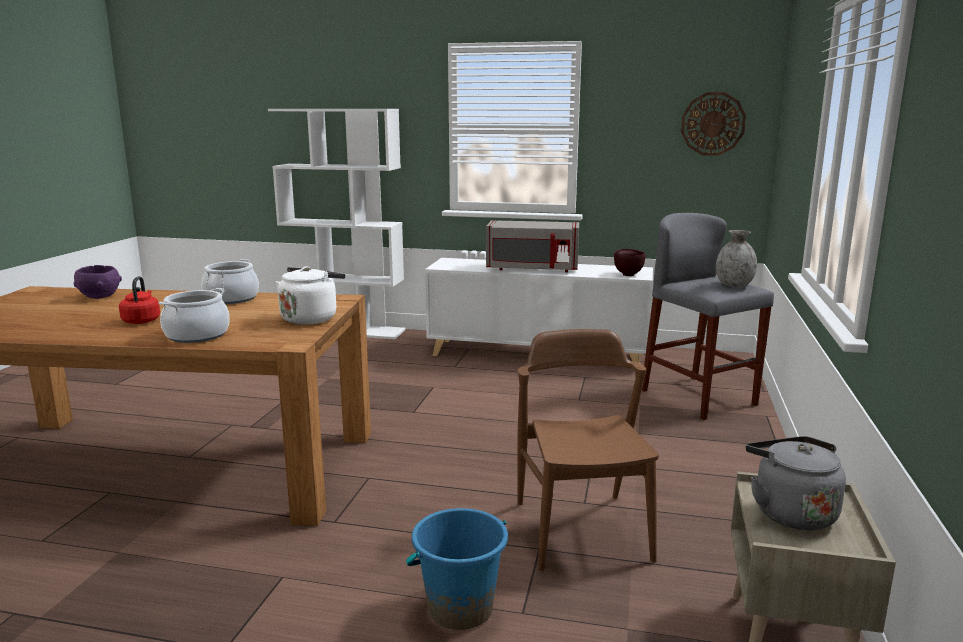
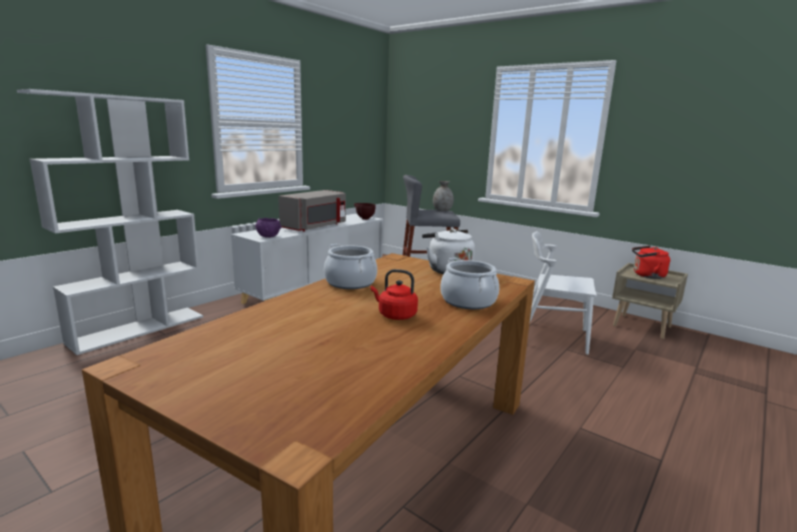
camera: 65 degrees left, 0 degrees up
purple bowl [73,265,122,299] -> purple bowl moved to [255,218,282,238]
blue bucket [406,508,508,630] -> none
brown chair [517,329,659,572] -> white chair [530,231,597,355]
wall clock [681,92,746,156] -> none
grey kettle [746,436,846,530] -> red kettle [632,246,670,279]

